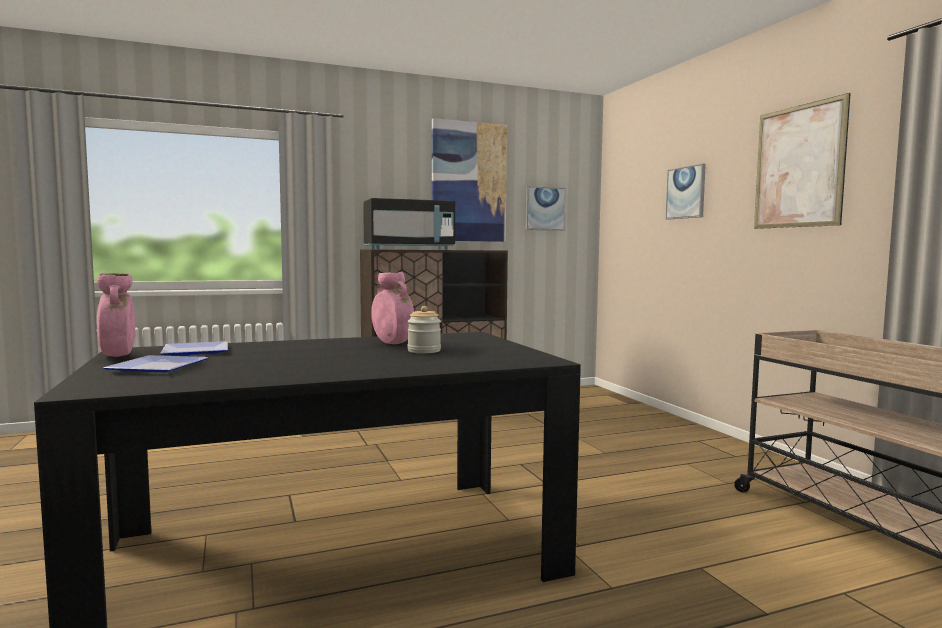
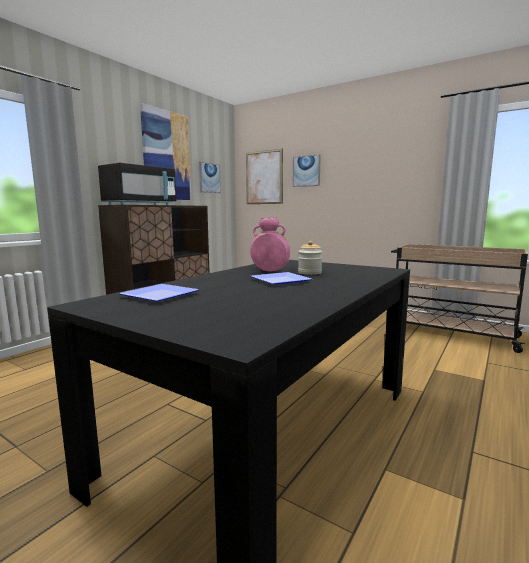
camera: 35 degrees left, 5 degrees up
pink vase [97,273,135,357] -> none
plate [104,355,209,372] -> plate moved to [251,272,312,285]
picture [754,93,851,229] -> picture moved to [246,149,283,204]

